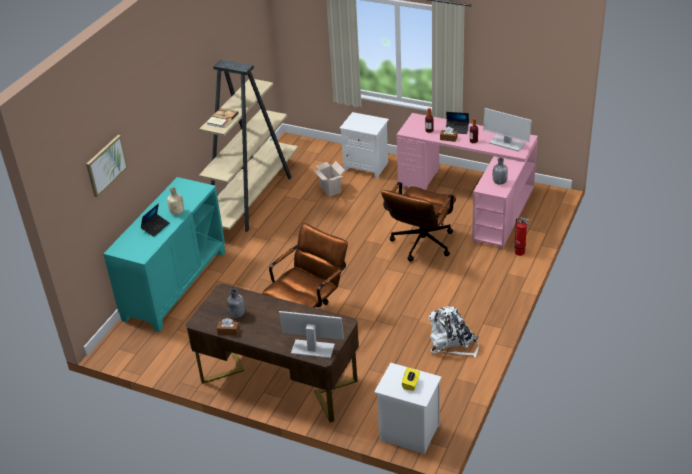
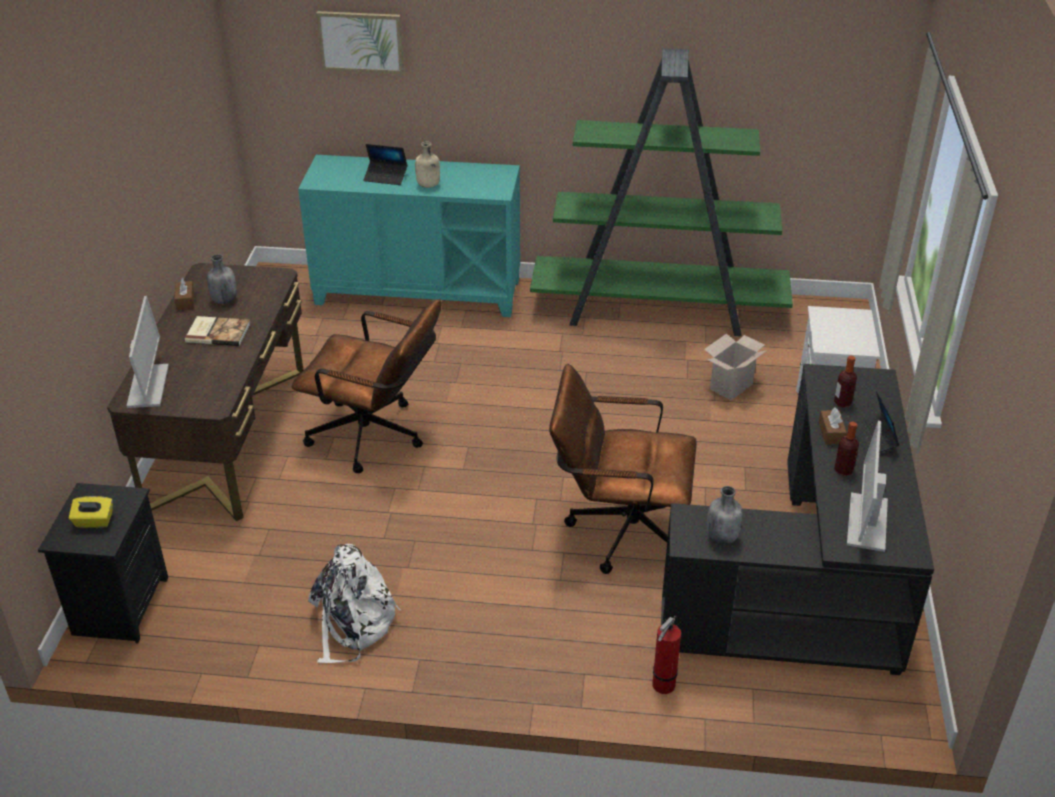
camera: 70 degrees right, 0 degrees up
beige bookcase [199,59,298,232] -> green bookcase [530,48,793,336]
book [207,108,239,128] -> book moved to [185,316,250,346]
white nightstand [374,363,442,454] -> black nightstand [38,483,168,643]
pink desk [397,113,538,249] -> black desk [661,364,934,675]

